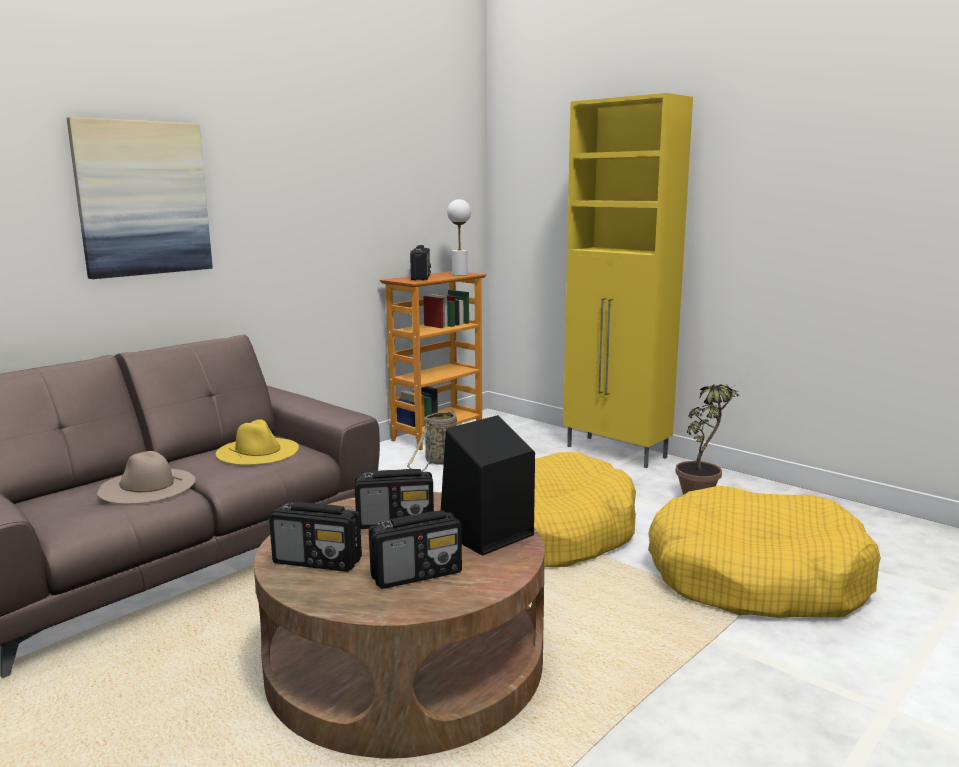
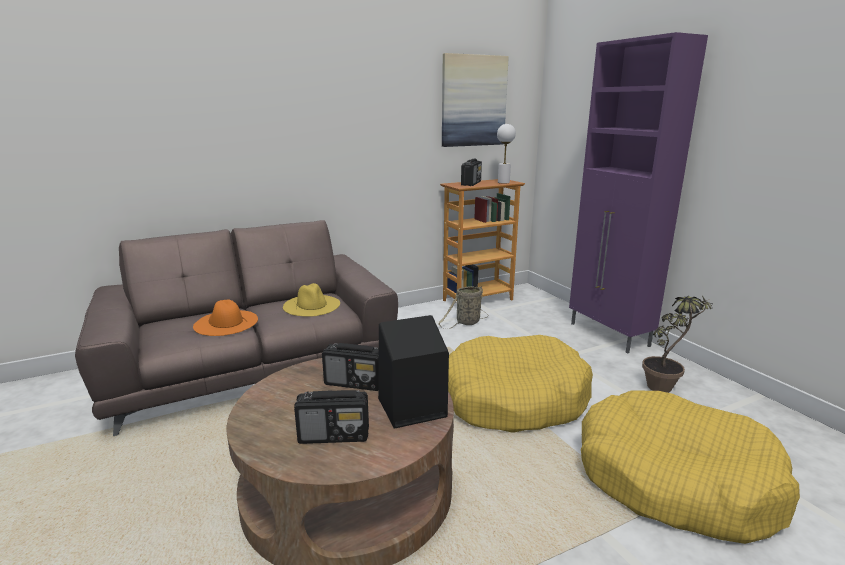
camera: 20 degrees right, 5 degrees up
picture [67,117,213,279] -> picture moved to [442,53,509,147]
beige hat [97,451,196,504] -> orange hat [193,300,258,336]
radio [269,502,362,572] -> none
yellow cabinet [563,93,693,468] -> purple cabinet [569,32,708,354]

